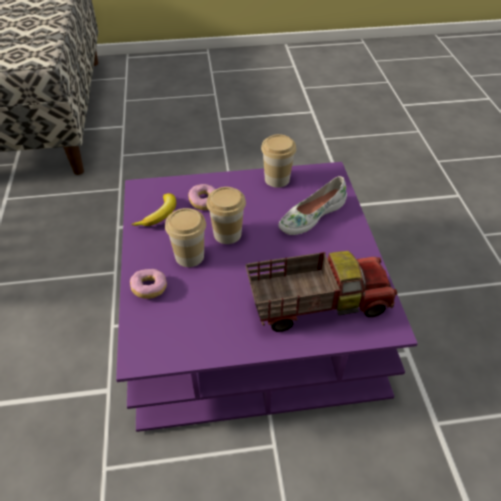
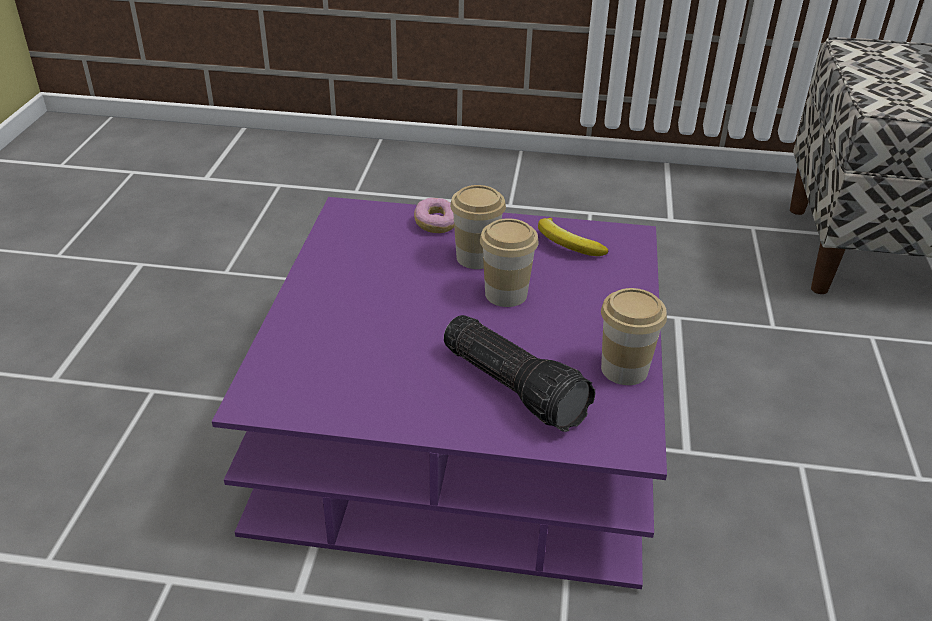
camera: 105 degrees right, 10 degrees down
donut [188,184,216,210] -> none
toy truck [245,251,397,332] -> none
white shoe [278,176,347,235] -> flashlight [444,315,595,432]

